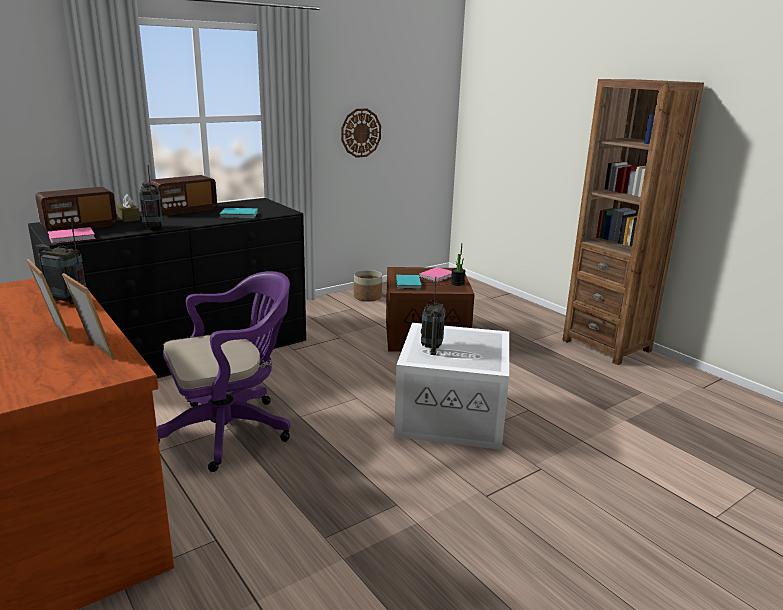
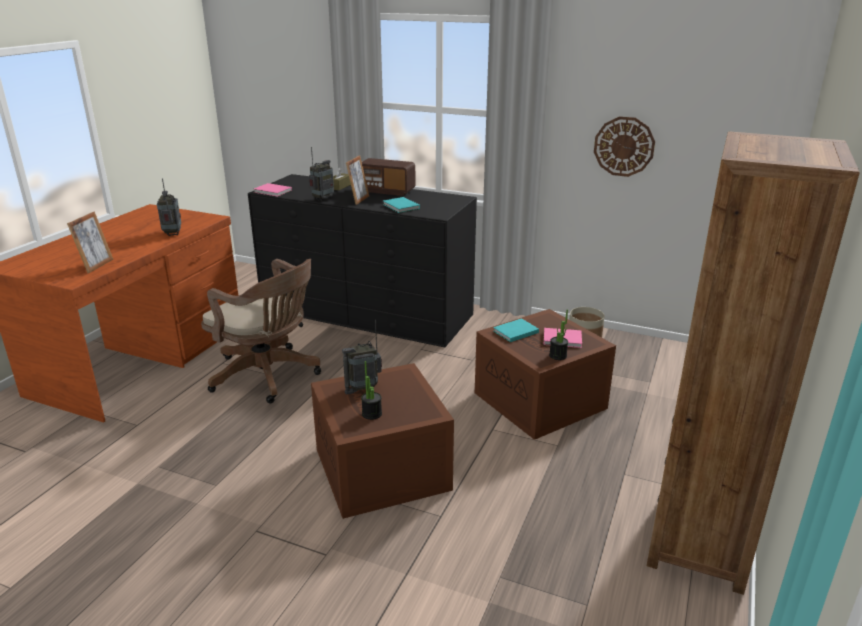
camera: 60 degrees right, 5 degrees up
picture frame [26,259,72,342] -> picture frame moved to [346,155,369,205]
radio [35,187,117,231] -> none
purple office chair [157,271,290,472] -> brown office chair [201,259,321,404]
white storage box [394,323,509,450] -> brown storage box [311,363,454,519]
none -> potted plant [361,361,382,420]

